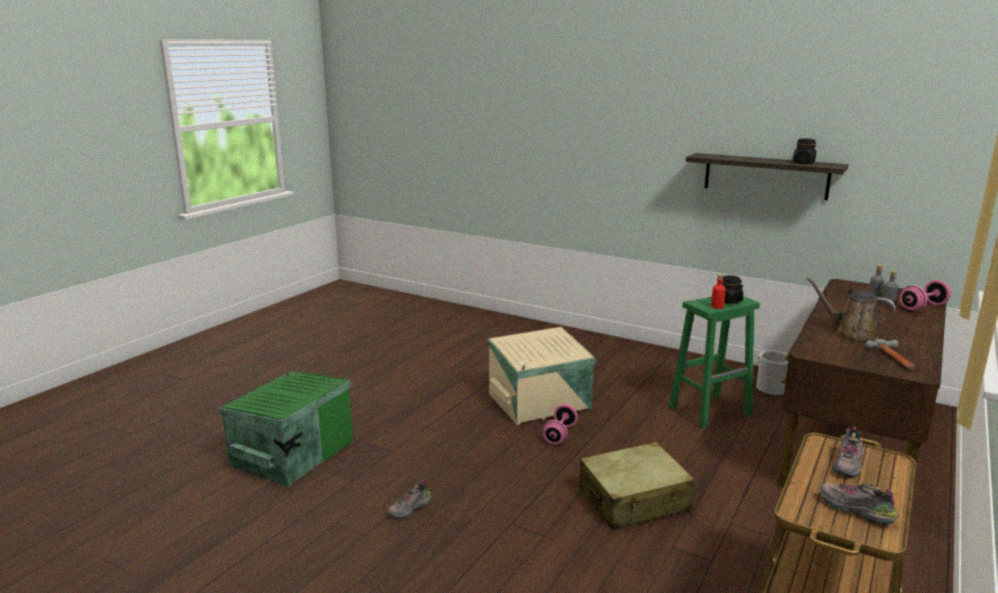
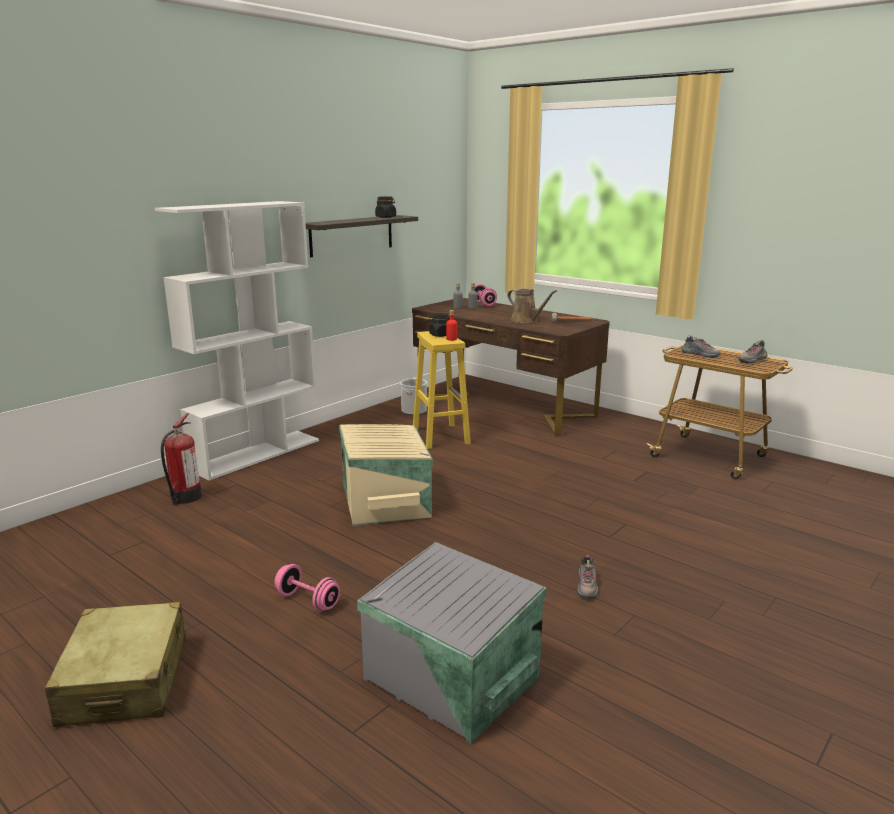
camera: 80 degrees left, 0 degrees up
green storage box [219,371,353,487] -> grey storage box [357,542,547,744]
shoe [387,481,432,519] -> shoe turned 45 degrees clockwise [577,555,598,599]
pink dumbbell [543,404,578,444] -> pink dumbbell moved to [274,564,340,611]
beige suitcase [579,442,695,530] -> beige suitcase moved to [45,602,186,727]
green stool [669,296,760,429] -> yellow stool [413,331,471,449]
brown watering can [806,277,896,341] -> brown watering can turned 90 degrees counterclockwise [508,289,557,323]
none -> white bookcase [154,201,319,480]
none -> fire extinguisher [161,413,202,506]

